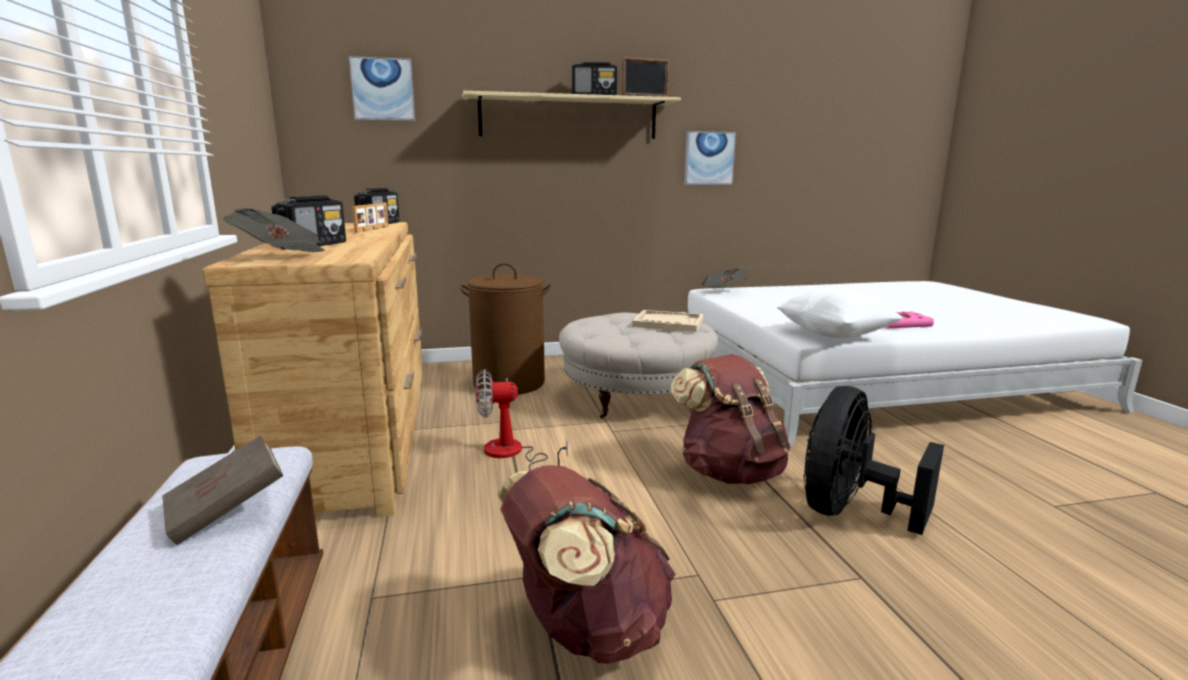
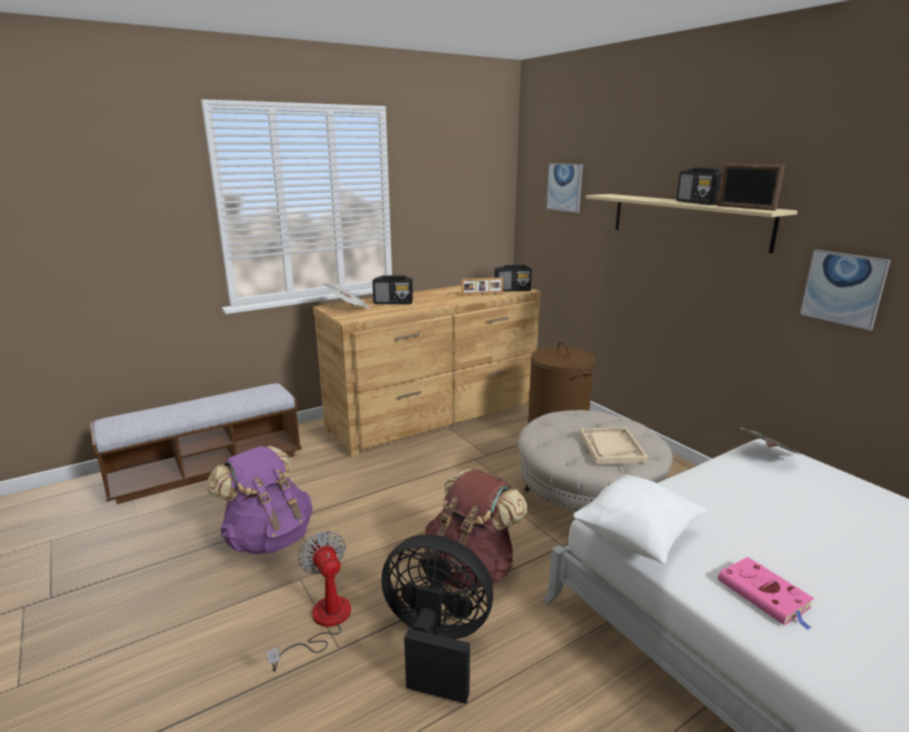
camera: 70 degrees right, 5 degrees up
brown book [162,435,283,545] -> none
fan [476,369,568,470] -> fan moved to [266,531,351,672]
brown backpack [497,465,676,664] -> purple backpack [207,446,313,554]

